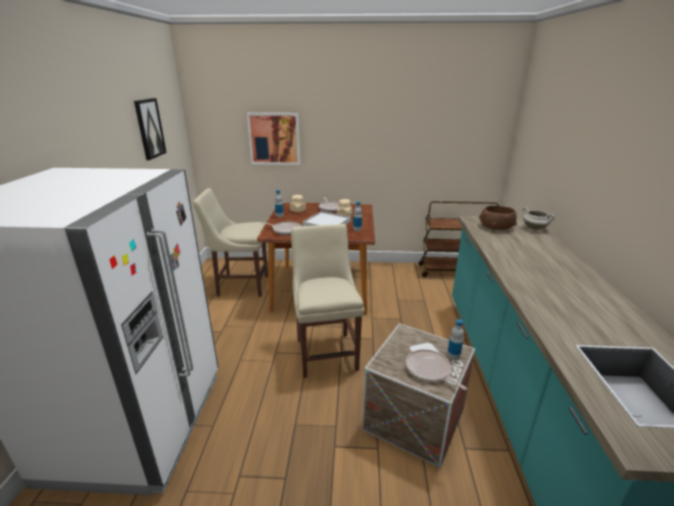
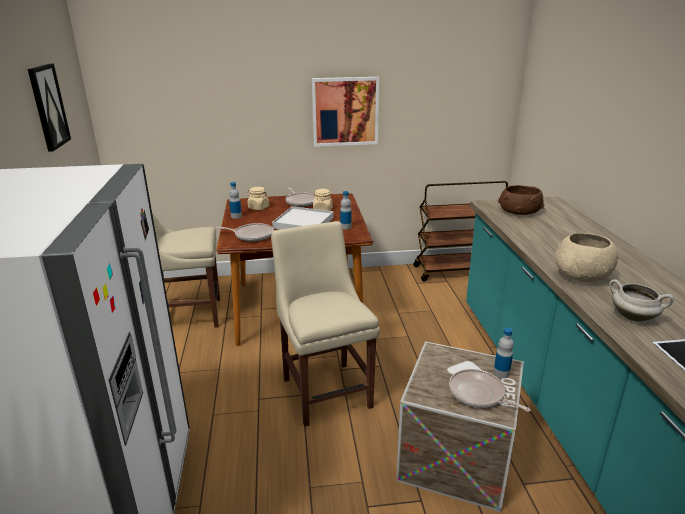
camera: 10 degrees left, 0 degrees up
picture [247,113,300,165] -> picture moved to [312,77,379,147]
white cooking pot [522,207,555,230] -> white cooking pot moved to [609,279,674,321]
none -> beige bowl [555,233,618,282]

